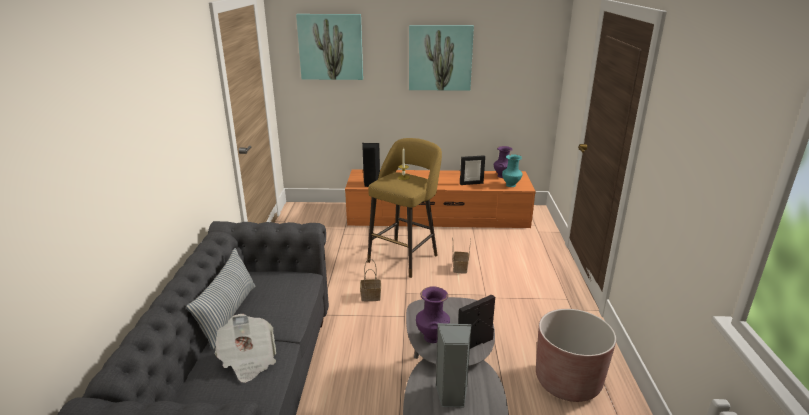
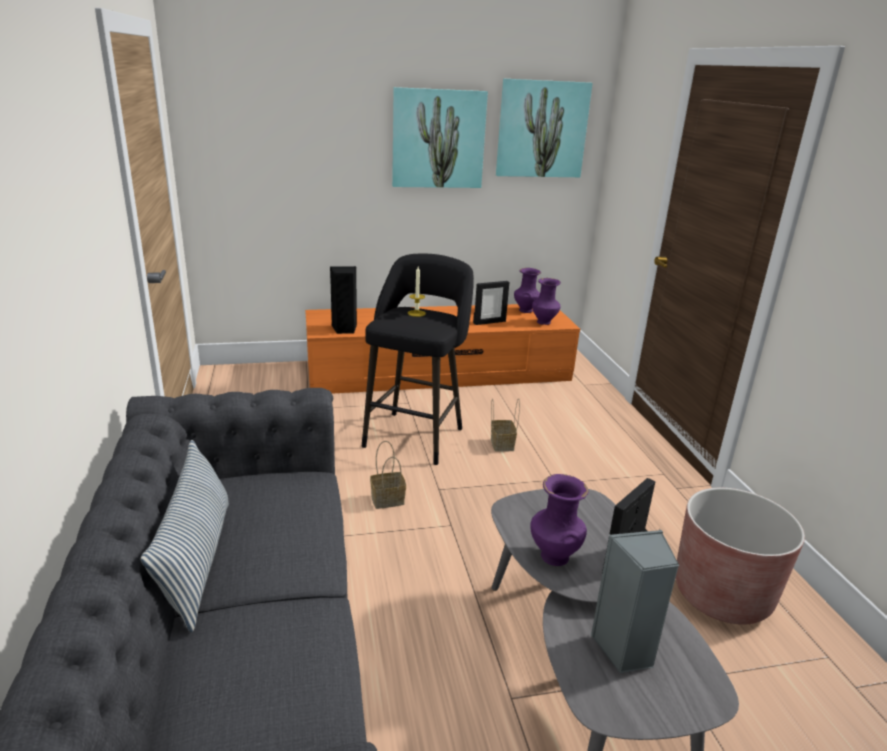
camera: 15 degrees left, 0 degrees up
newspaper [215,314,276,383] -> none
picture [296,14,363,80] -> picture moved to [496,79,593,177]
yellow stool [367,138,442,278] -> black stool [362,254,474,465]
turquoise vase [502,154,523,187] -> purple vase [532,278,561,325]

